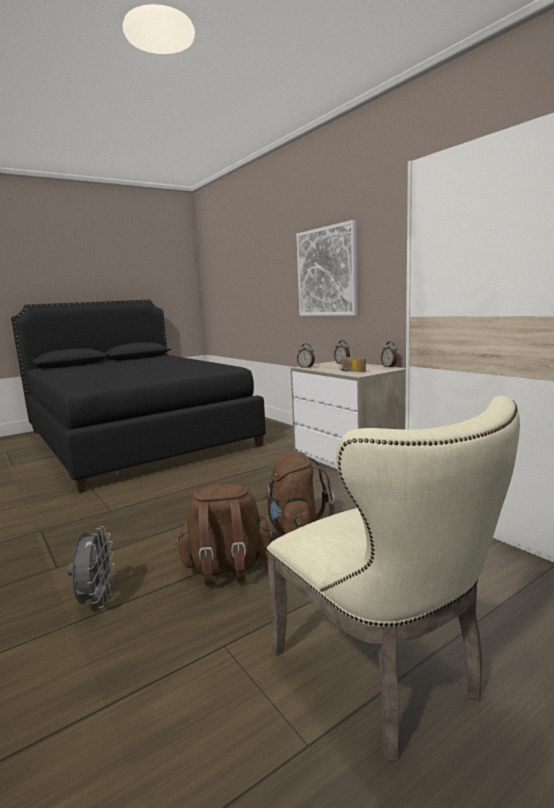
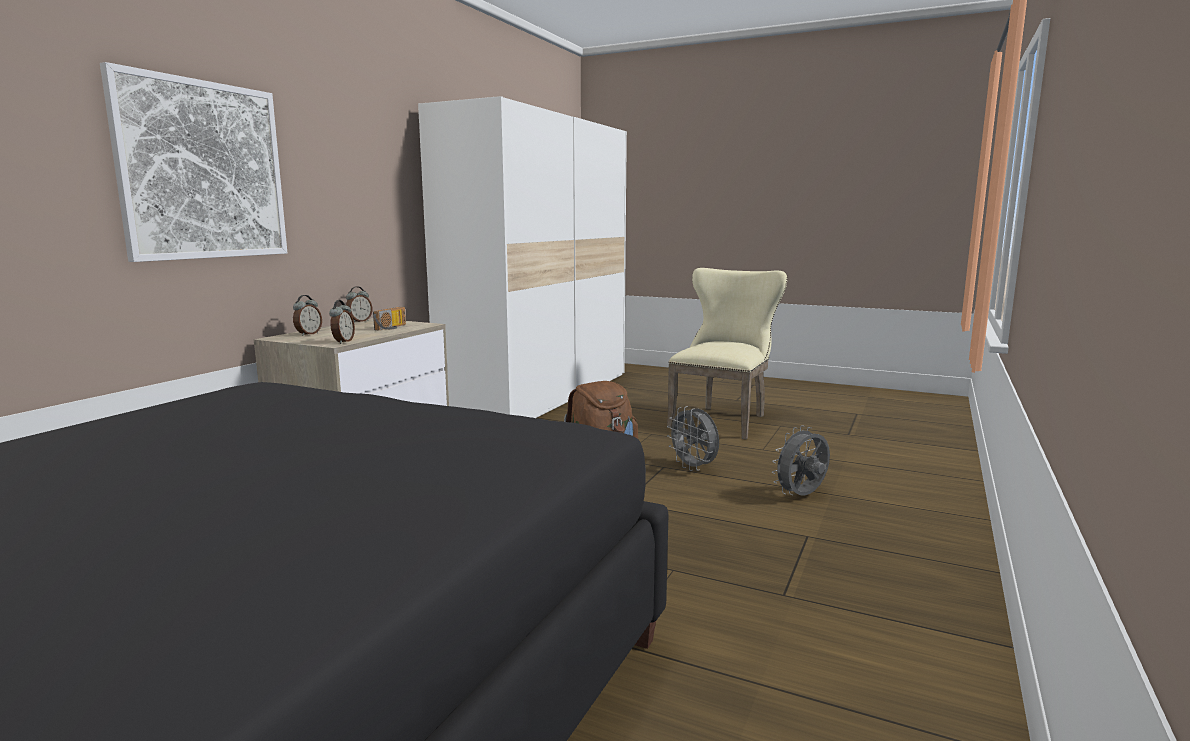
camera: 120 degrees left, 0 degrees up
brown backpack [176,484,272,585] -> grey fan [667,406,719,471]

